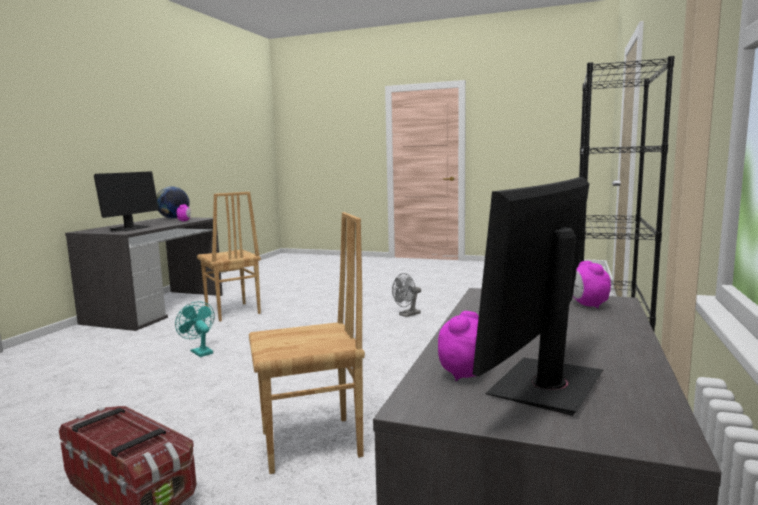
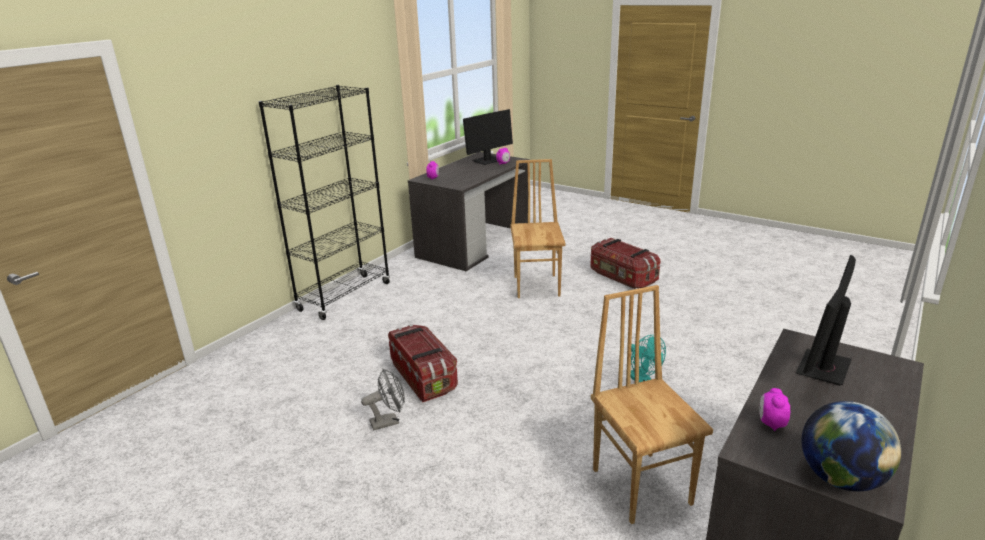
camera: 165 degrees left, 15 degrees up
brown chair [249,212,365,474] -> brown chair turned 90 degrees clockwise [510,159,565,298]
none -> storage box [388,324,458,403]

